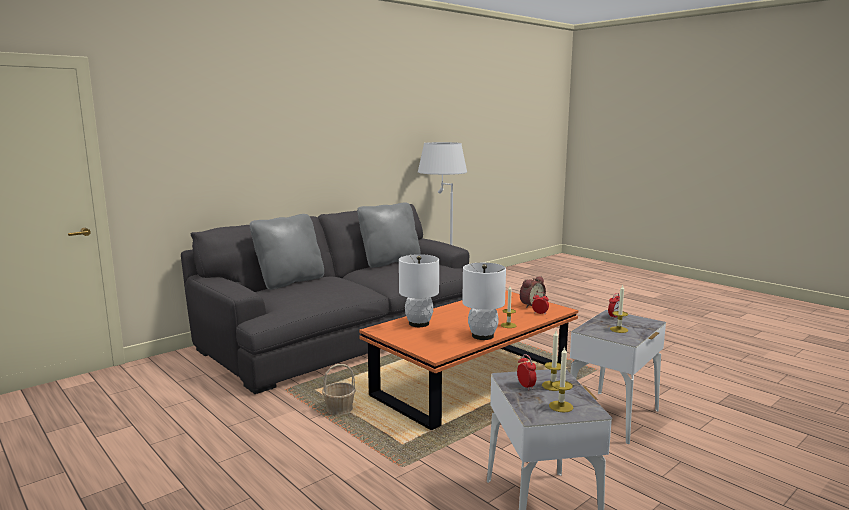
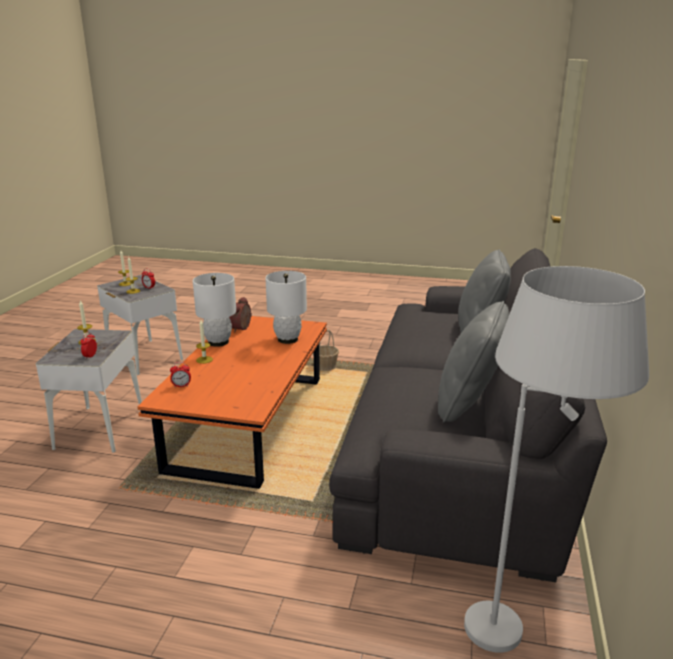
camera: 145 degrees right, 10 degrees up
alarm clock [520,276,546,308] -> alarm clock moved to [229,297,252,332]

